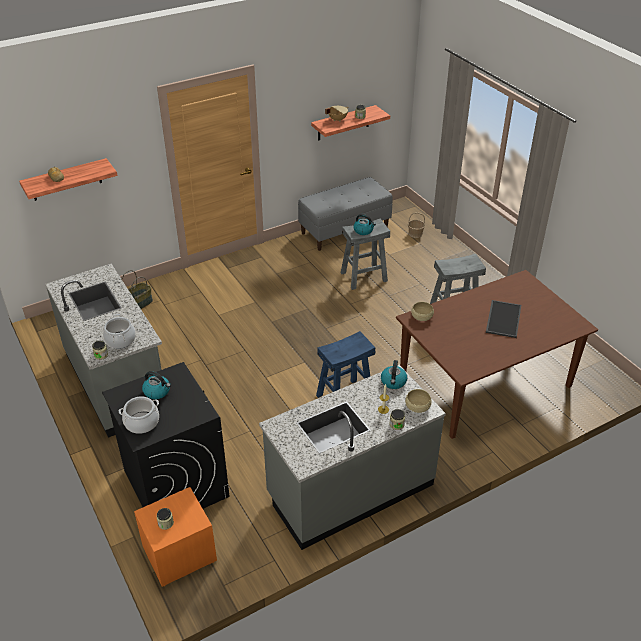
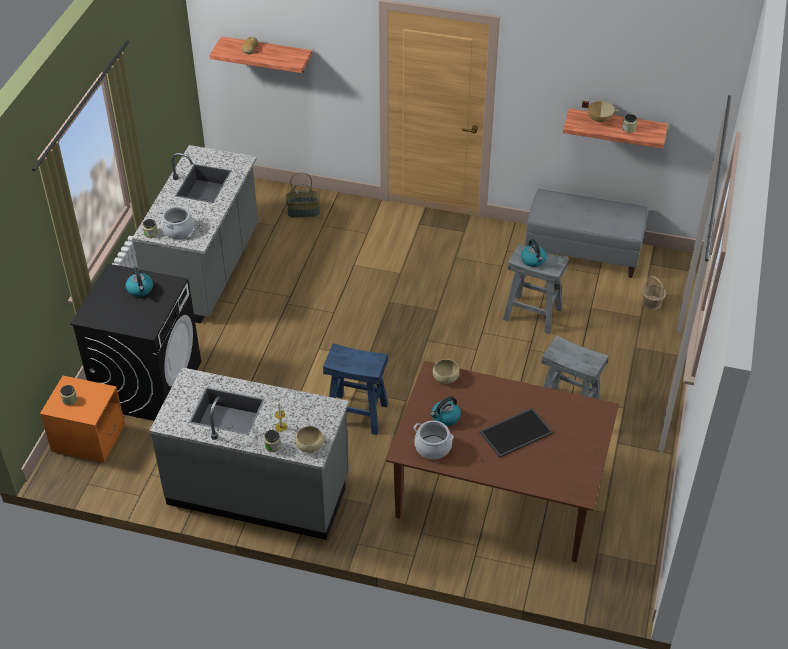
camera: 45 degrees right, 5 degrees up
cooking pot [119,396,159,434] -> cooking pot moved to [414,421,454,459]
kettle [381,360,407,389] -> kettle moved to [431,397,461,426]

